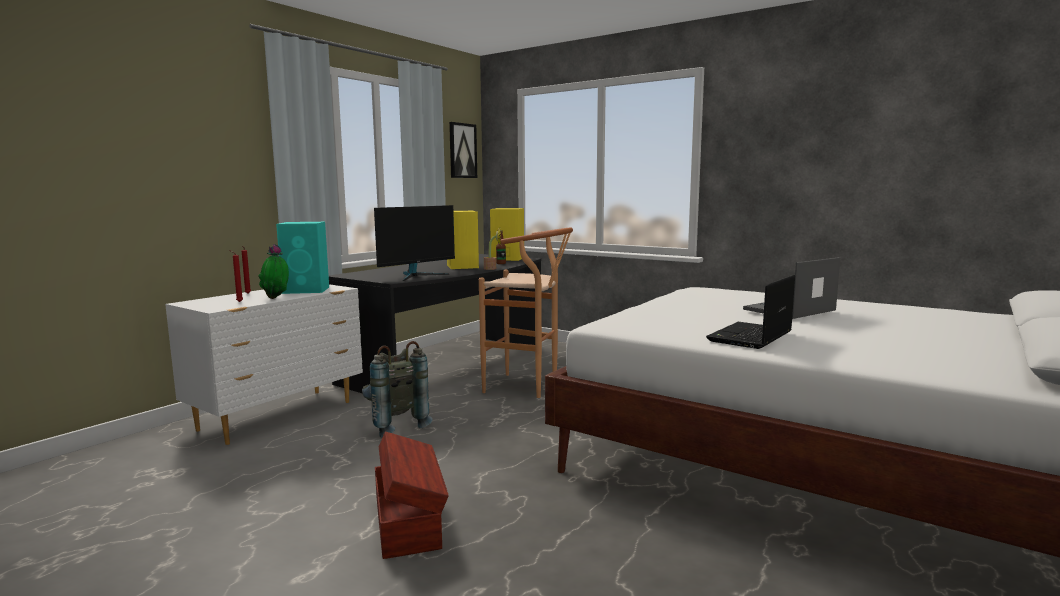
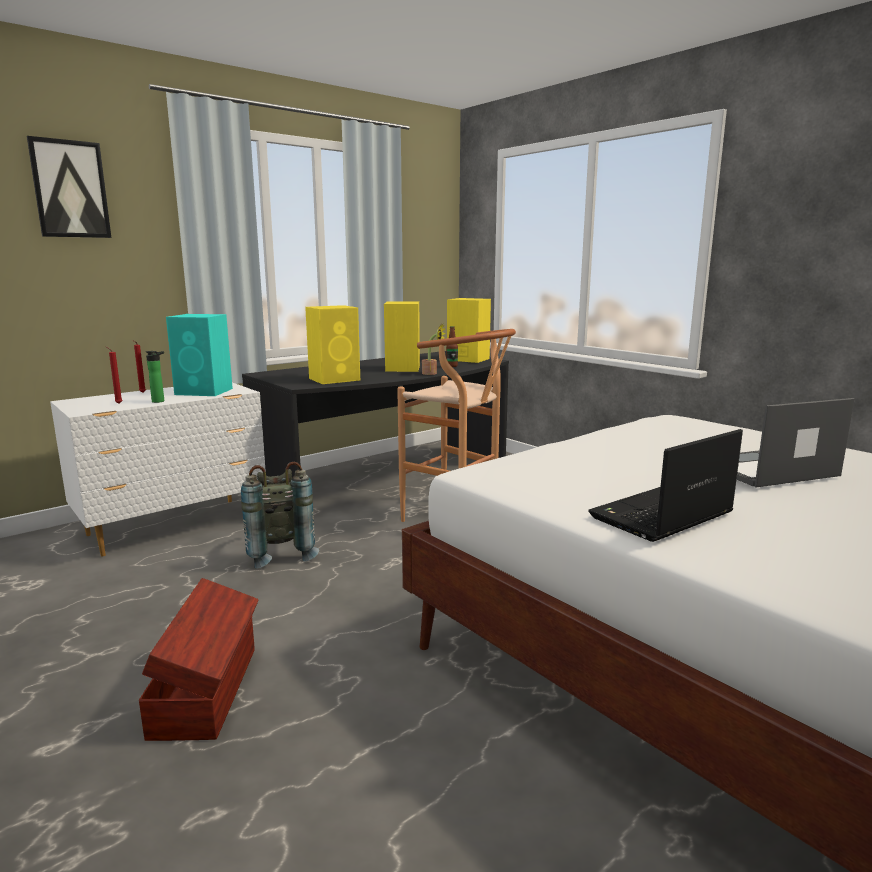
camera: 15 degrees right, 5 degrees up
potted plant [258,244,289,299] -> bottle [146,351,164,403]
monitor [374,205,455,281] -> yellow speaker [305,305,360,384]
picture [449,122,477,178] -> picture moved to [27,136,111,238]

